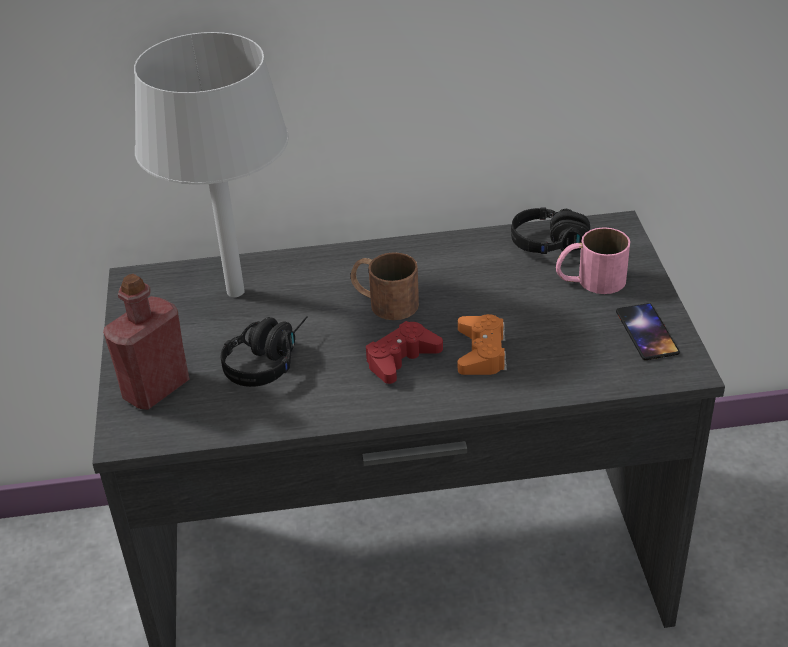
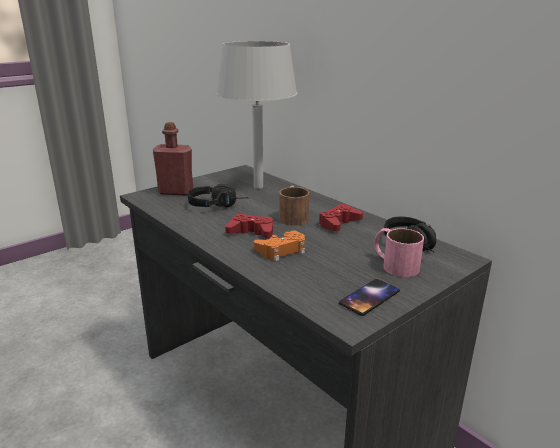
camera: 55 degrees right, 15 degrees down
none -> red game controller [319,204,363,231]

